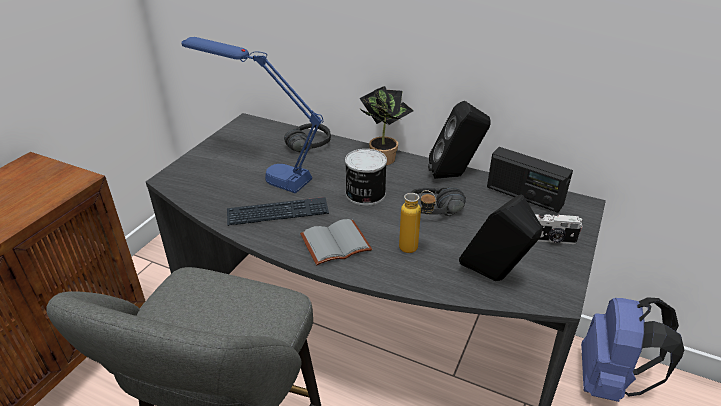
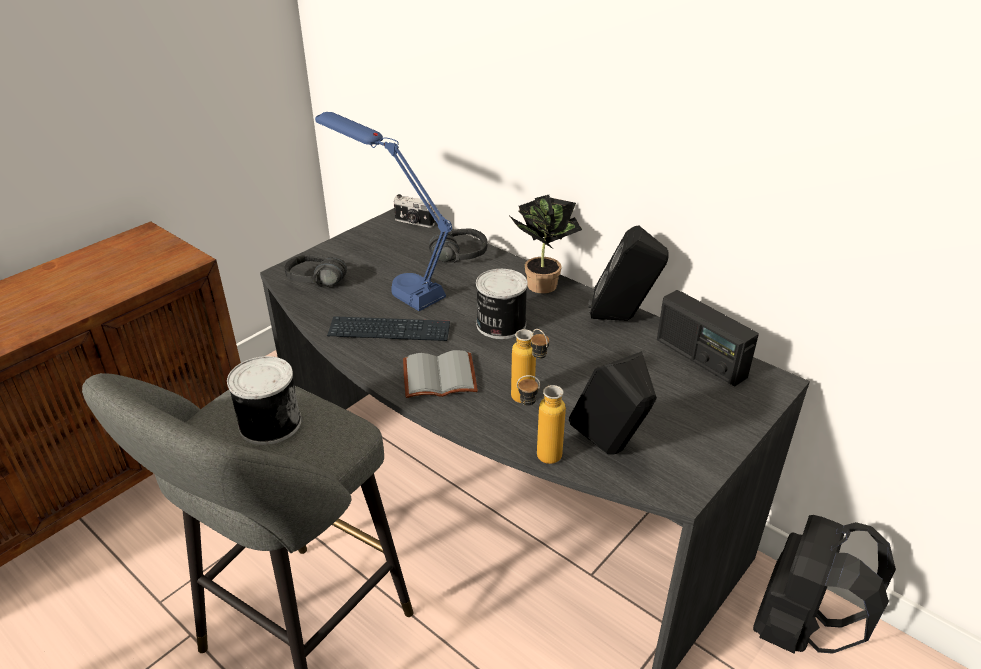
camera: 15 degrees right, 0 degrees up
black headphones [411,187,466,216] -> black headphones moved to [284,255,347,288]
camera [535,214,583,244] -> camera moved to [394,194,435,228]
blue backpack [581,297,684,402] -> black backpack [753,515,896,654]
none -> can [227,356,302,445]
none -> bottle [517,375,566,464]

